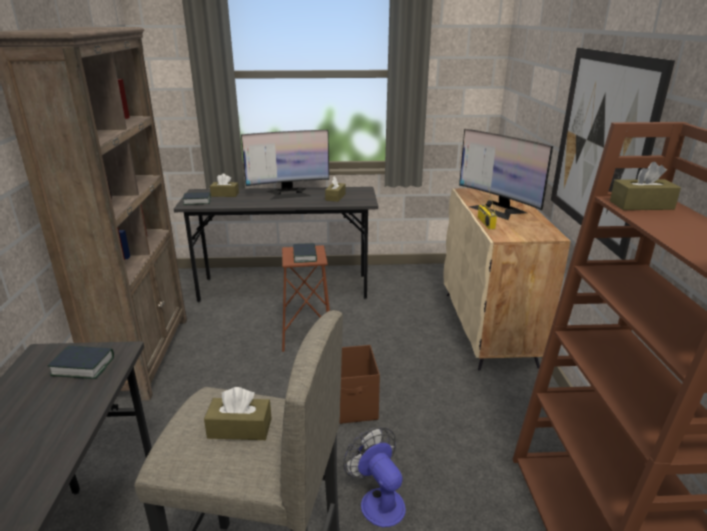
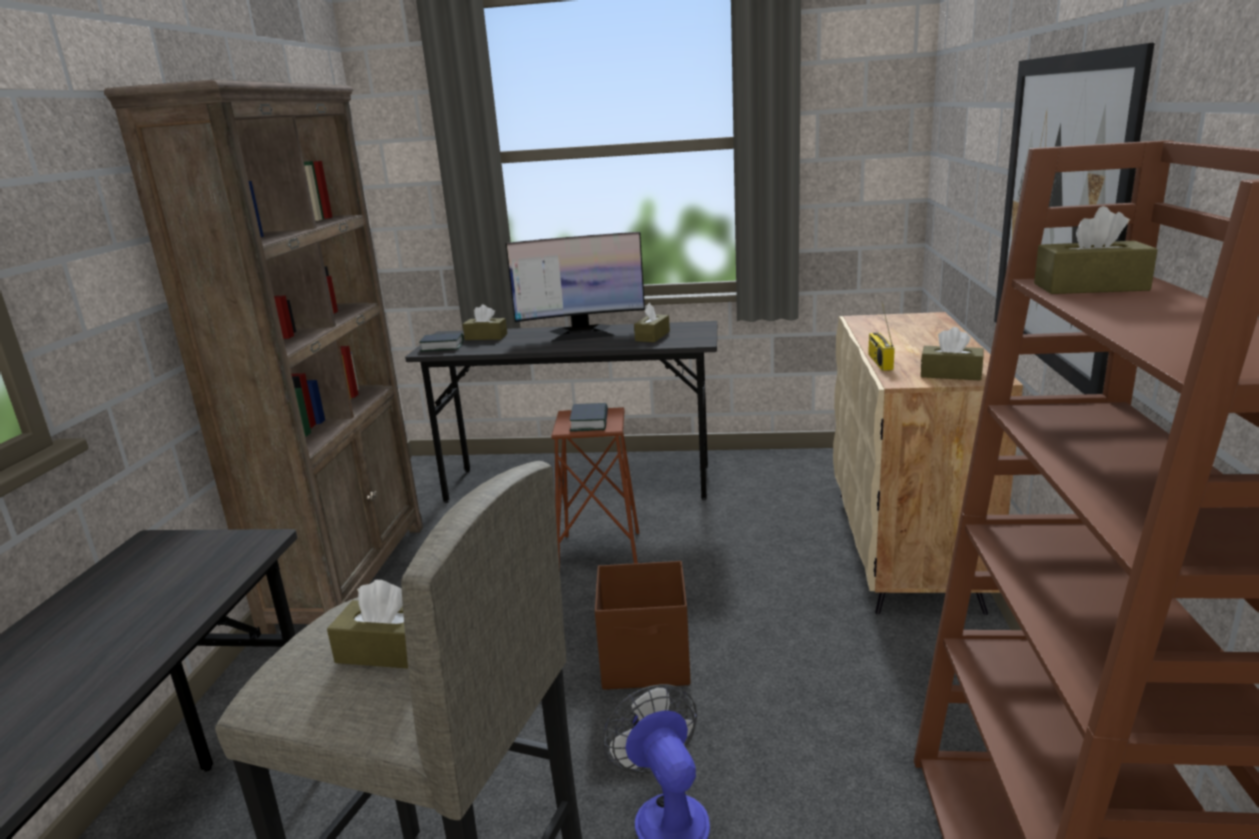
camera: 10 degrees right, 5 degrees down
book [47,346,114,379] -> none
monitor [459,129,553,220] -> none
none -> brown tissue box [921,327,984,381]

